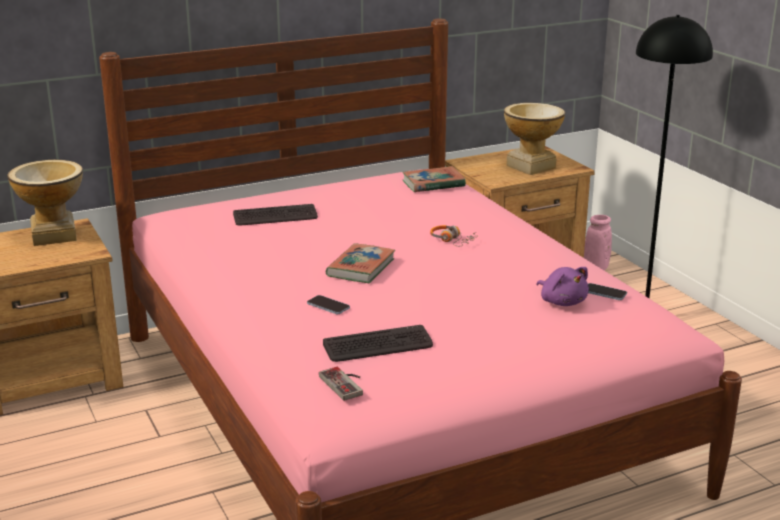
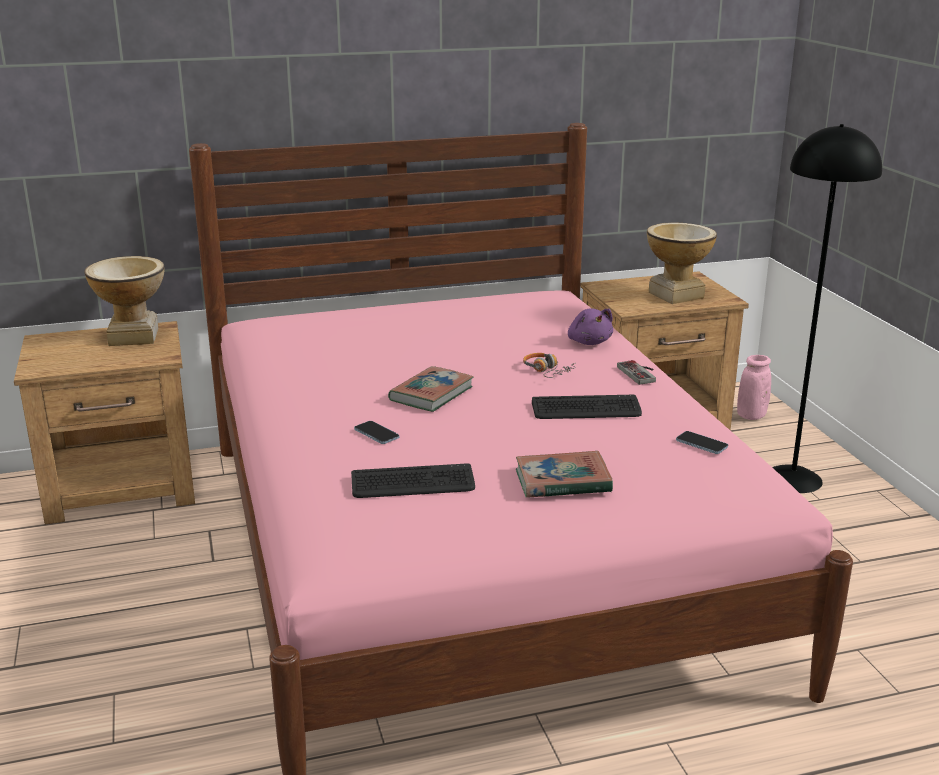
camera: 10 degrees right, 0 degrees up
keyboard [233,204,318,225] -> keyboard moved to [532,395,642,419]
game controller [319,367,363,401] -> game controller moved to [617,360,656,385]
book [402,166,466,192] -> book moved to [516,451,613,498]
purple plush toy [536,267,589,306] -> purple plush toy moved to [568,308,613,345]

